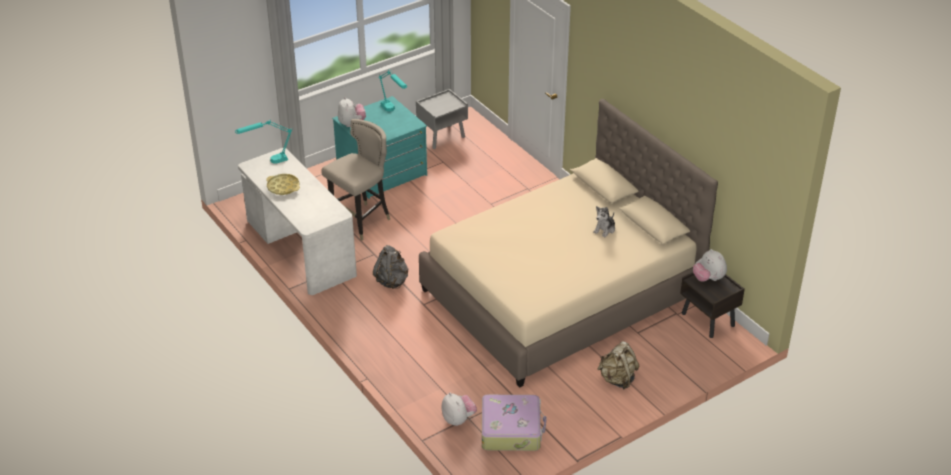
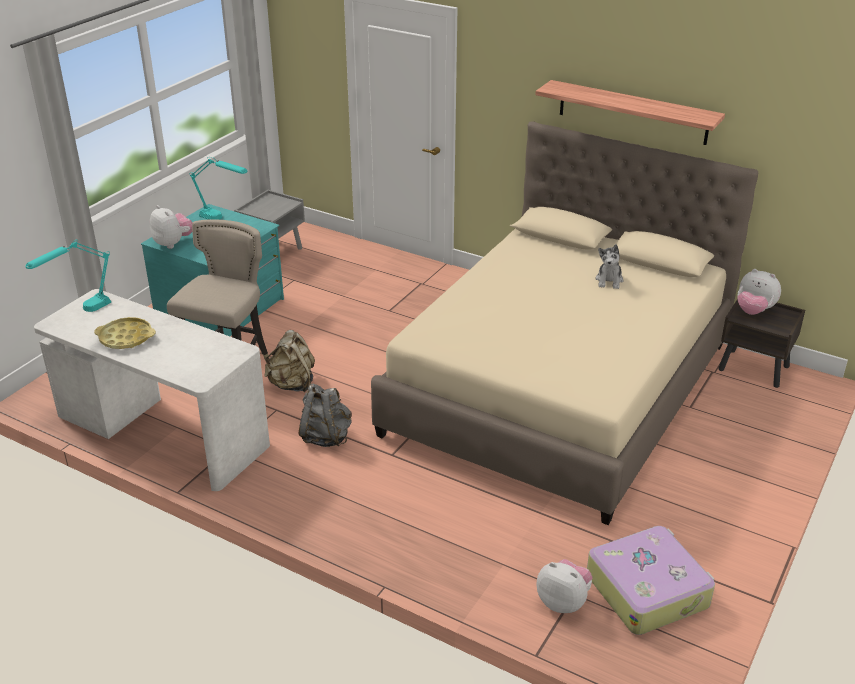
camera: 25 degrees left, 5 degrees down
beige backpack [597,341,640,390] -> beige backpack moved to [264,330,315,393]
none -> shelf [535,80,725,145]

